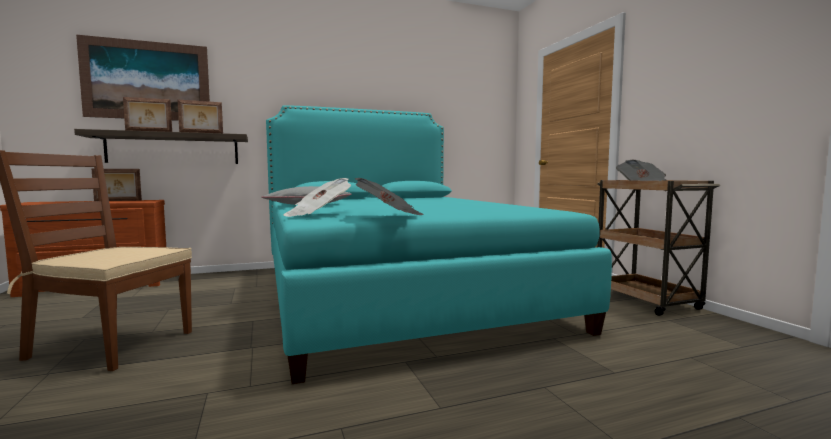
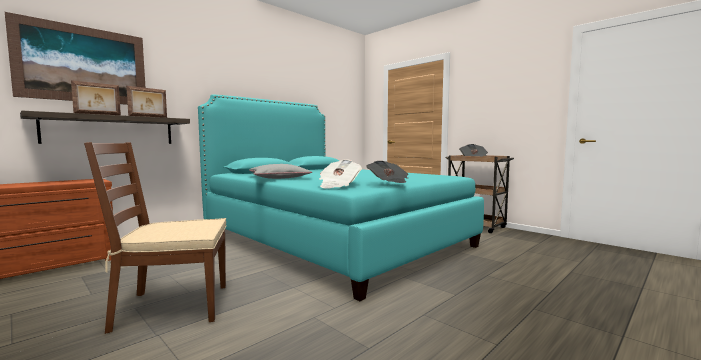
camera: 25 degrees left, 0 degrees up
picture frame [92,169,142,201] -> none

